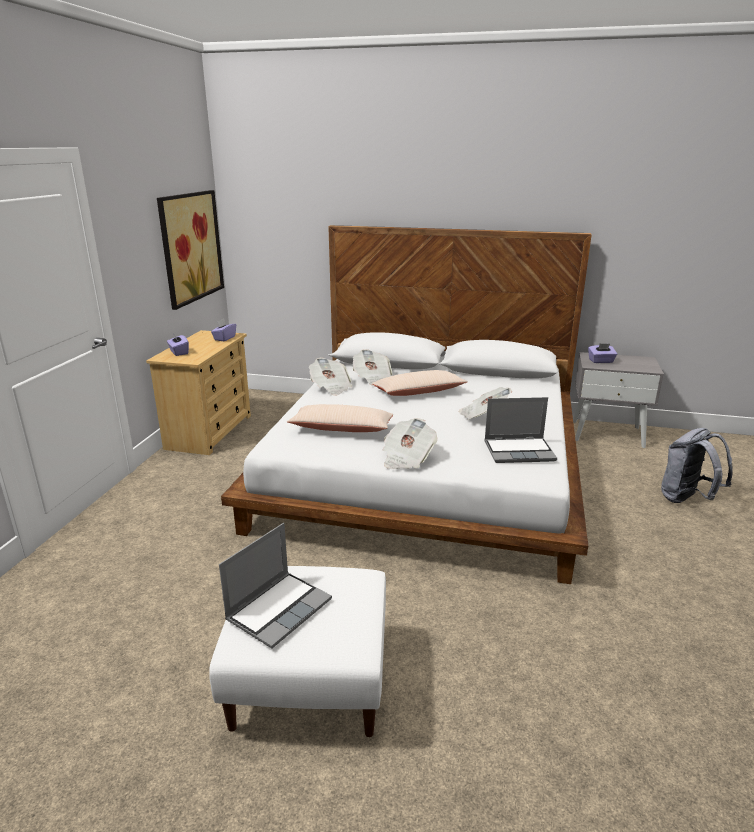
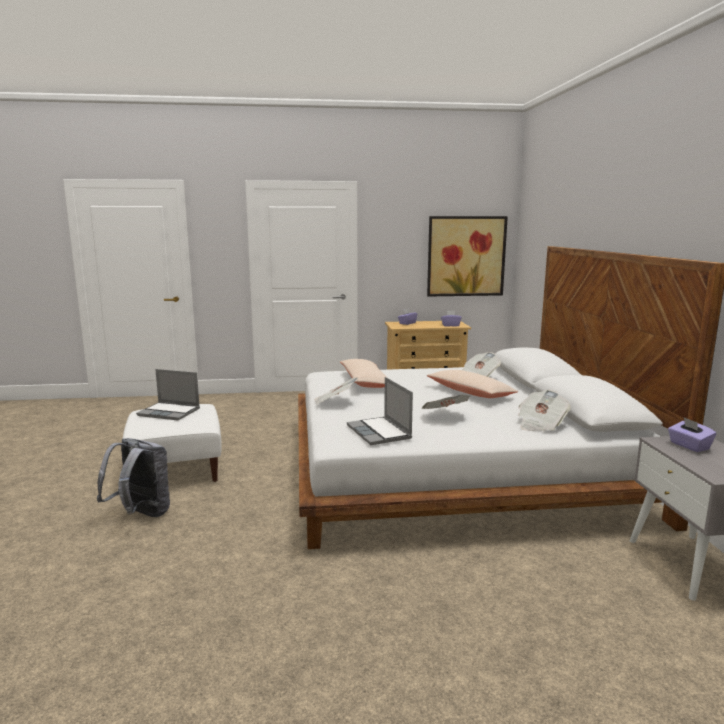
camera: 70 degrees right, 10 degrees down
newspaper [309,358,352,396] -> newspaper moved to [518,390,571,431]
grey backpack [661,428,733,503] -> grey backpack moved to [97,438,170,517]

